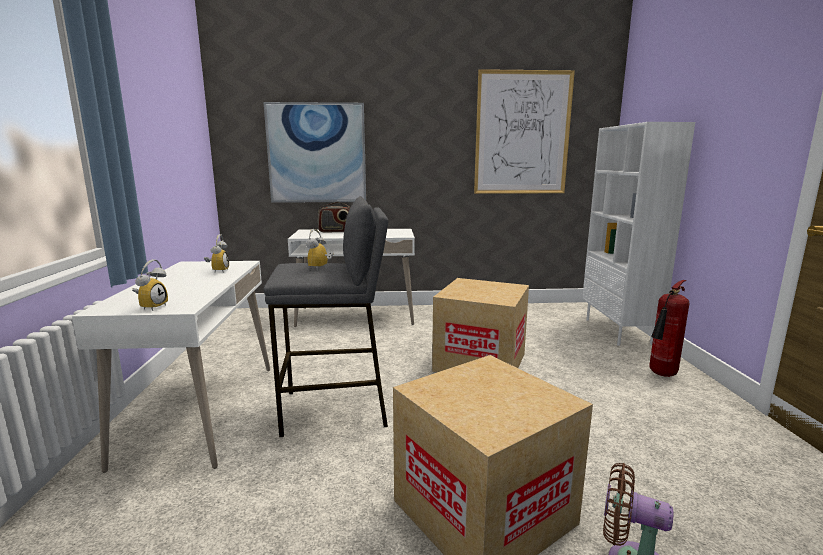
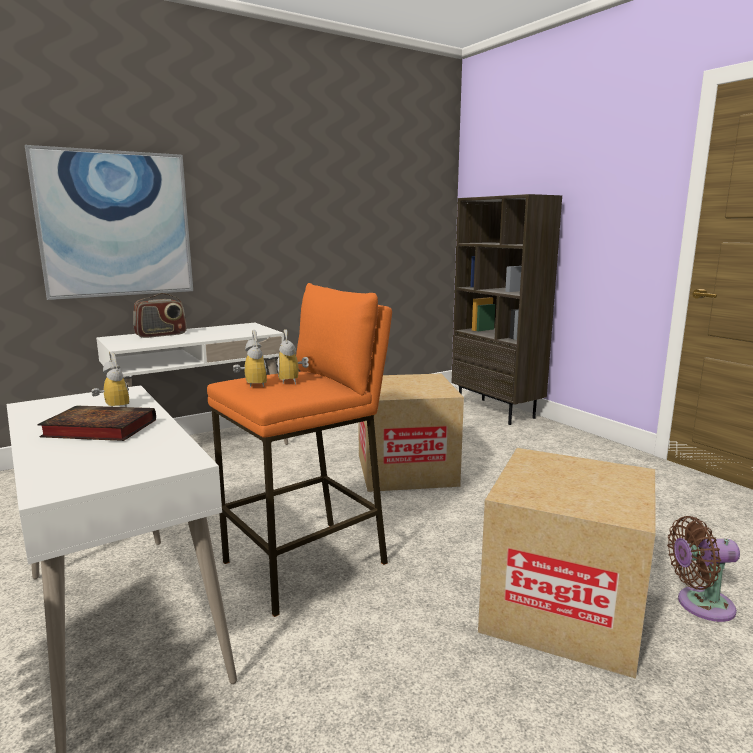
camera: 30 degrees left, 0 degrees up
alarm clock [132,259,168,311] -> alarm clock moved to [233,330,267,388]
grey stool [263,196,389,437] -> orange stool [207,283,392,617]
picture [474,69,575,194] -> none
white bookcase [582,122,695,346] -> brown bookcase [452,194,562,425]
fire extinguisher [649,280,689,377] -> none
none -> book [37,405,156,441]

